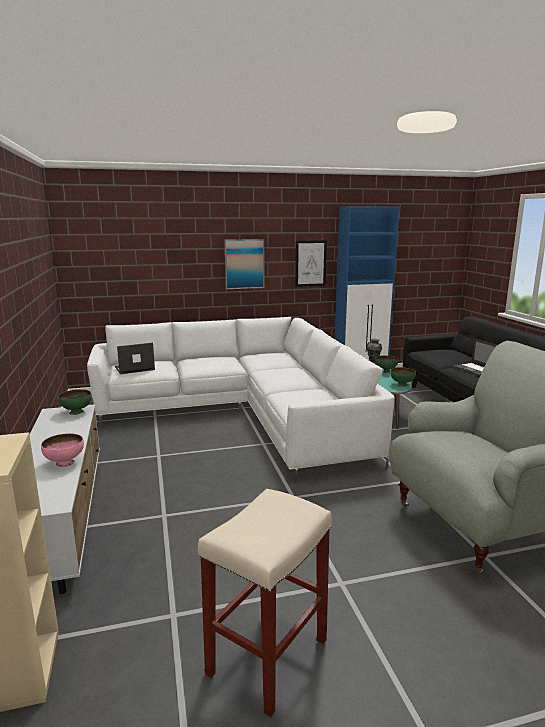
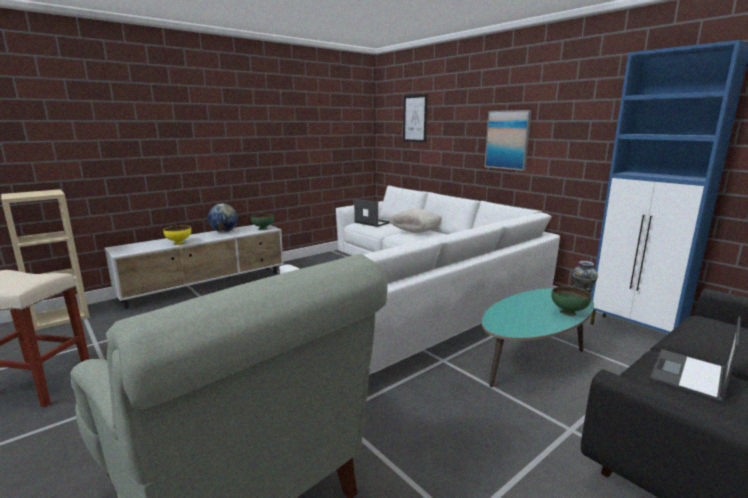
camera: 65 degrees right, 0 degrees up
pink bowl [41,433,84,467] -> yellow bowl [163,226,191,245]
picture [295,240,327,287] -> picture moved to [403,94,428,143]
green bowl [390,367,416,387] -> none
none -> globe [208,204,238,232]
none -> beige pillow [387,209,442,233]

